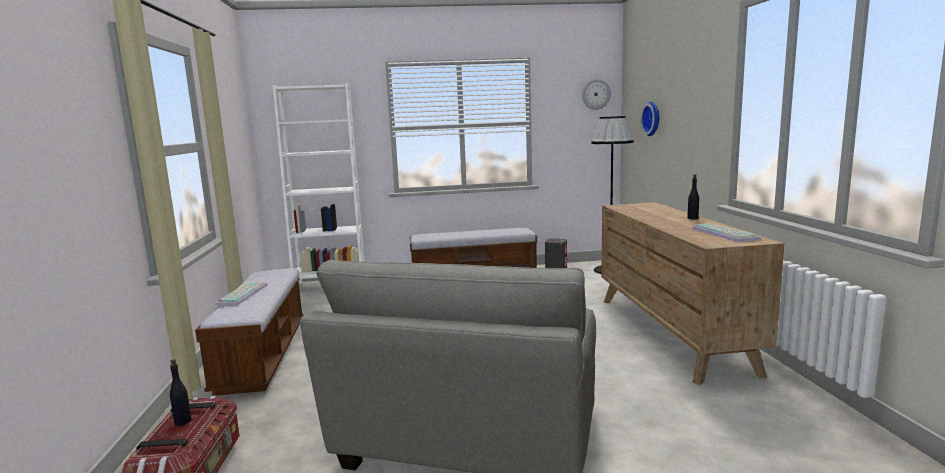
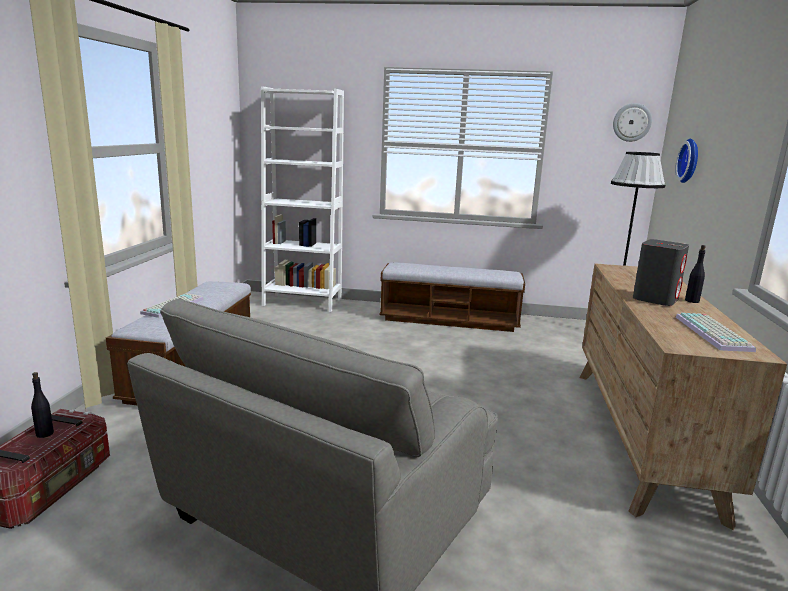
camera: 15 degrees right, 5 degrees up
grey speaker [545,238,567,268] -> grey speaker moved to [633,239,689,306]

